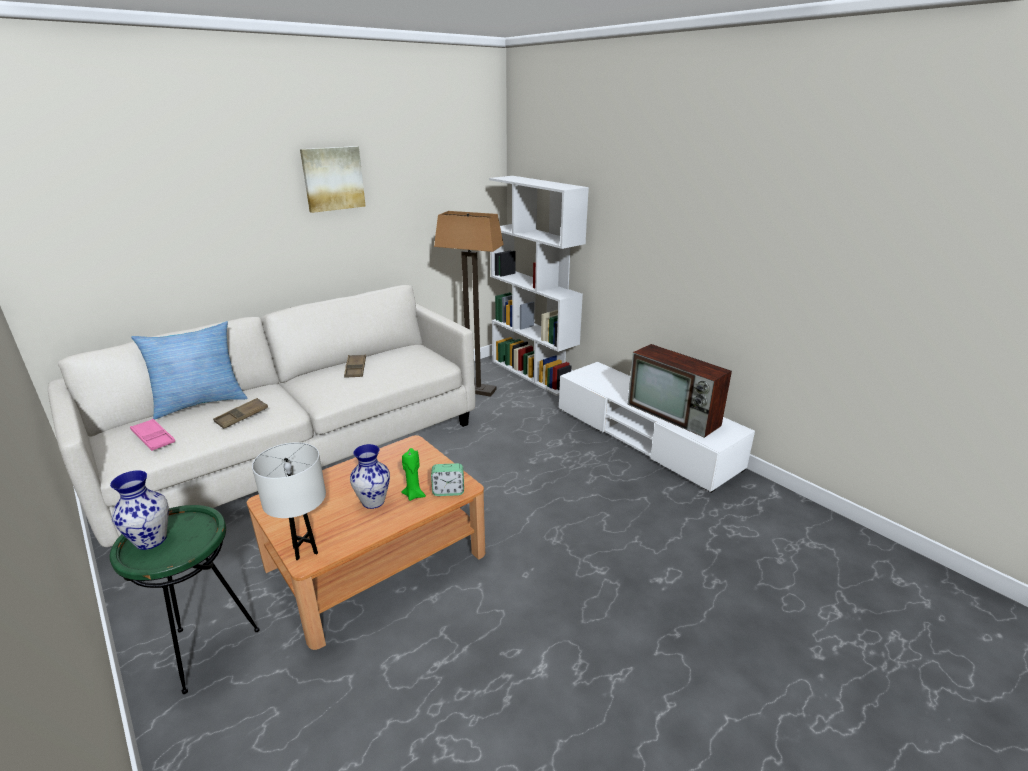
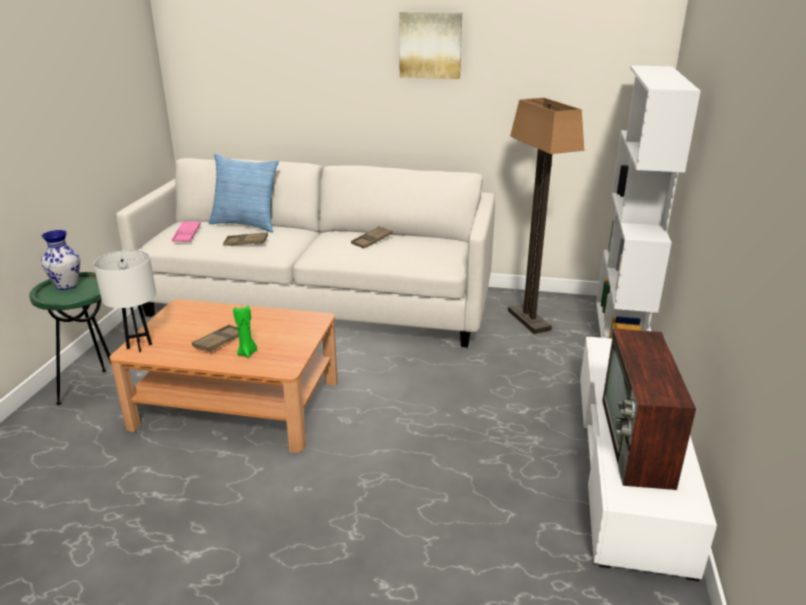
camera: 50 degrees right, 0 degrees up
vase [350,444,390,509] -> brown tray [192,325,239,352]
alarm clock [431,463,464,496] -> none

